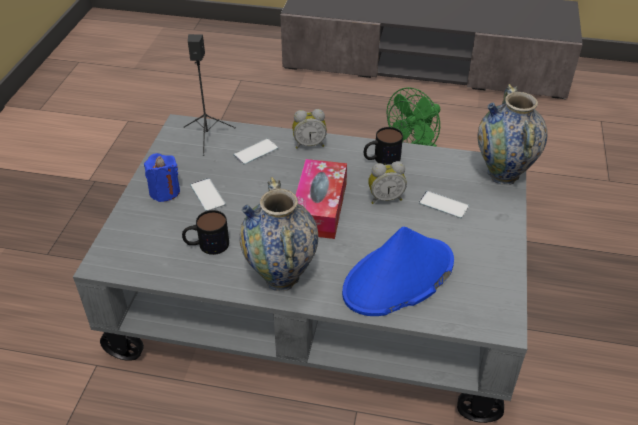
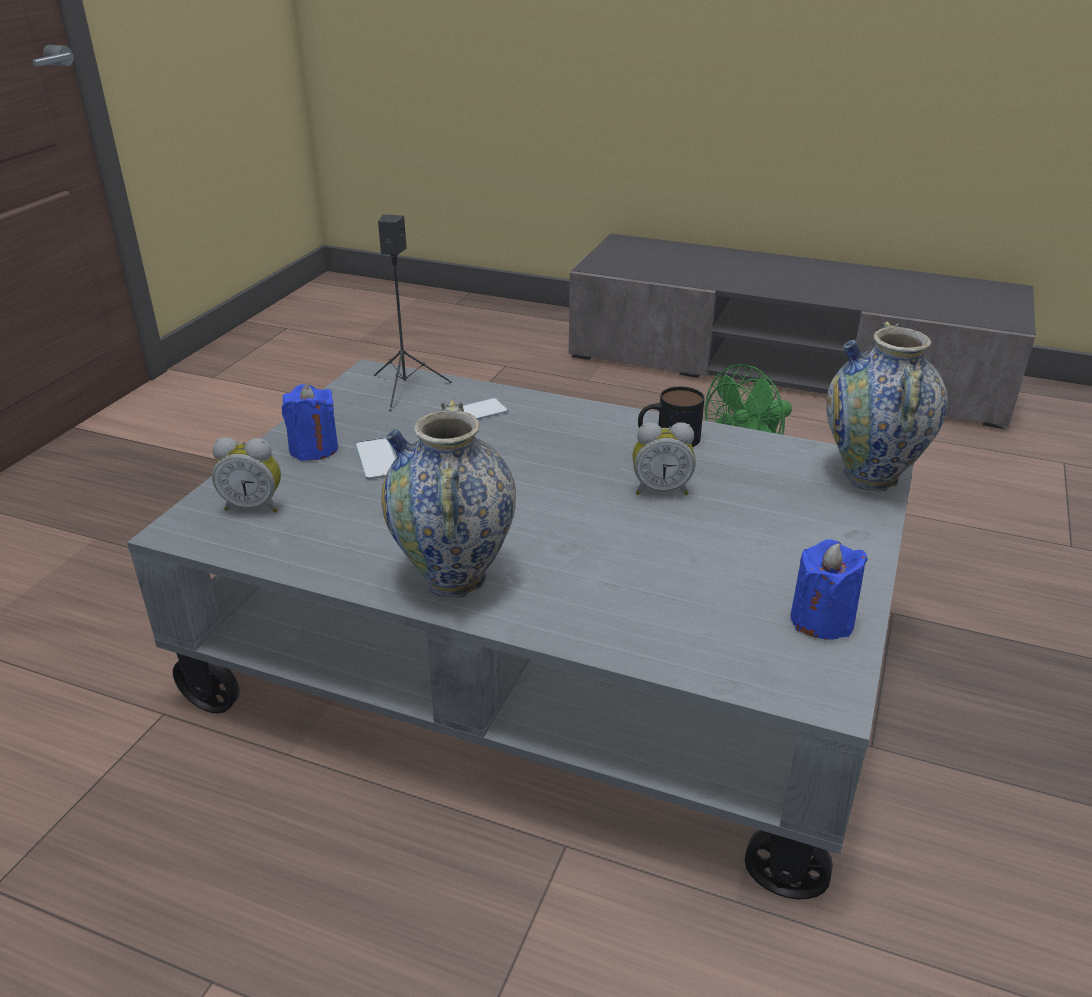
camera: 10 degrees right, 10 degrees down
mug [182,210,229,255] -> none
alarm clock [292,109,327,149] -> alarm clock moved to [212,437,281,513]
tissue box [296,159,347,239] -> none
blue hat [342,226,454,316] -> none
phone [419,191,469,218] -> none
none -> blue candle [790,539,868,640]

